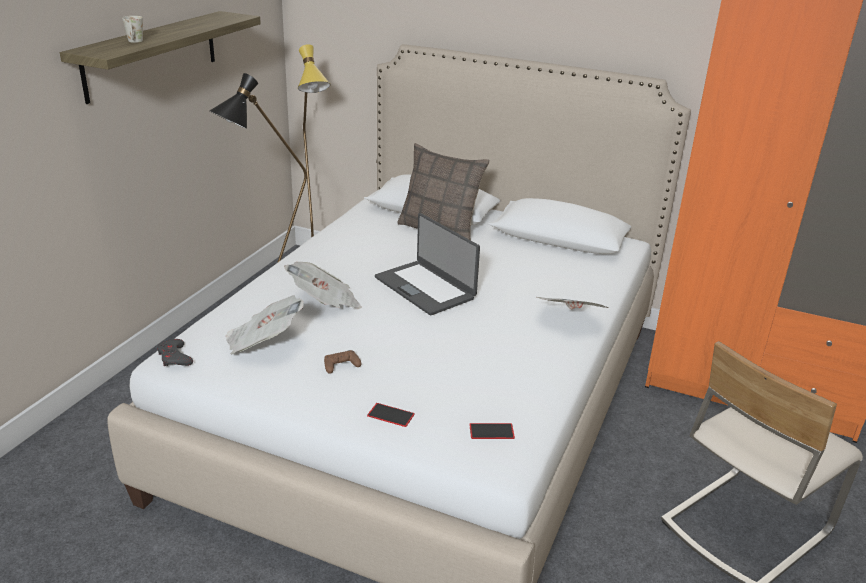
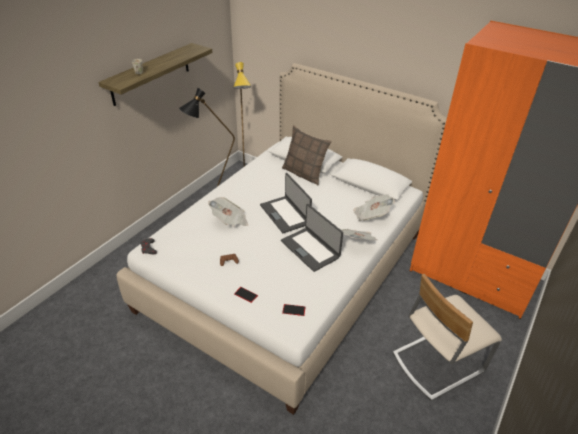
camera: 10 degrees right, 10 degrees up
newspaper [226,295,304,355] -> newspaper moved to [353,194,395,221]
none -> laptop [281,204,343,272]

